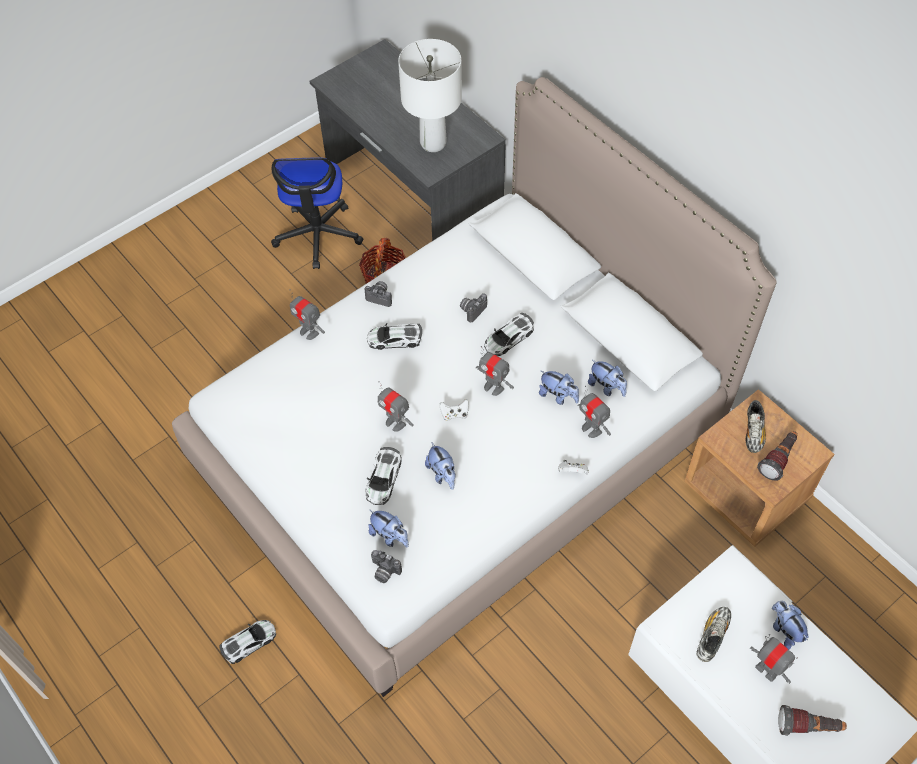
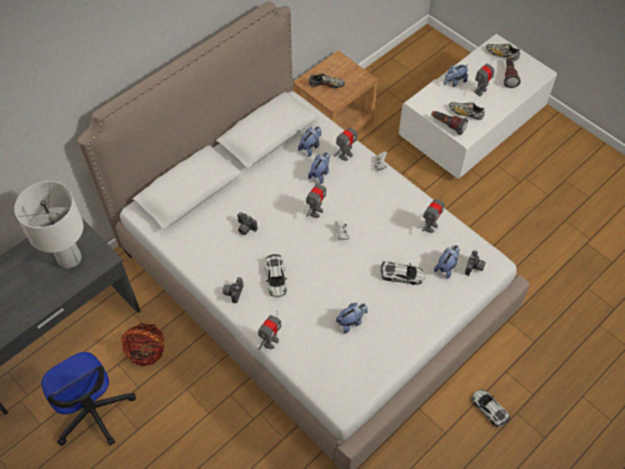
camera: 95 degrees left, 0 degrees up
office chair [271,157,363,269] -> office chair turned 60 degrees clockwise [41,352,136,446]
toy robot [378,381,413,432] -> toy robot moved to [422,194,445,233]
plush toy [425,442,456,490] -> plush toy moved to [336,303,368,334]
toy car [484,313,534,356] -> none
flashlight [757,431,798,481] -> flashlight moved to [431,111,468,135]
none -> shoe [486,44,520,61]

